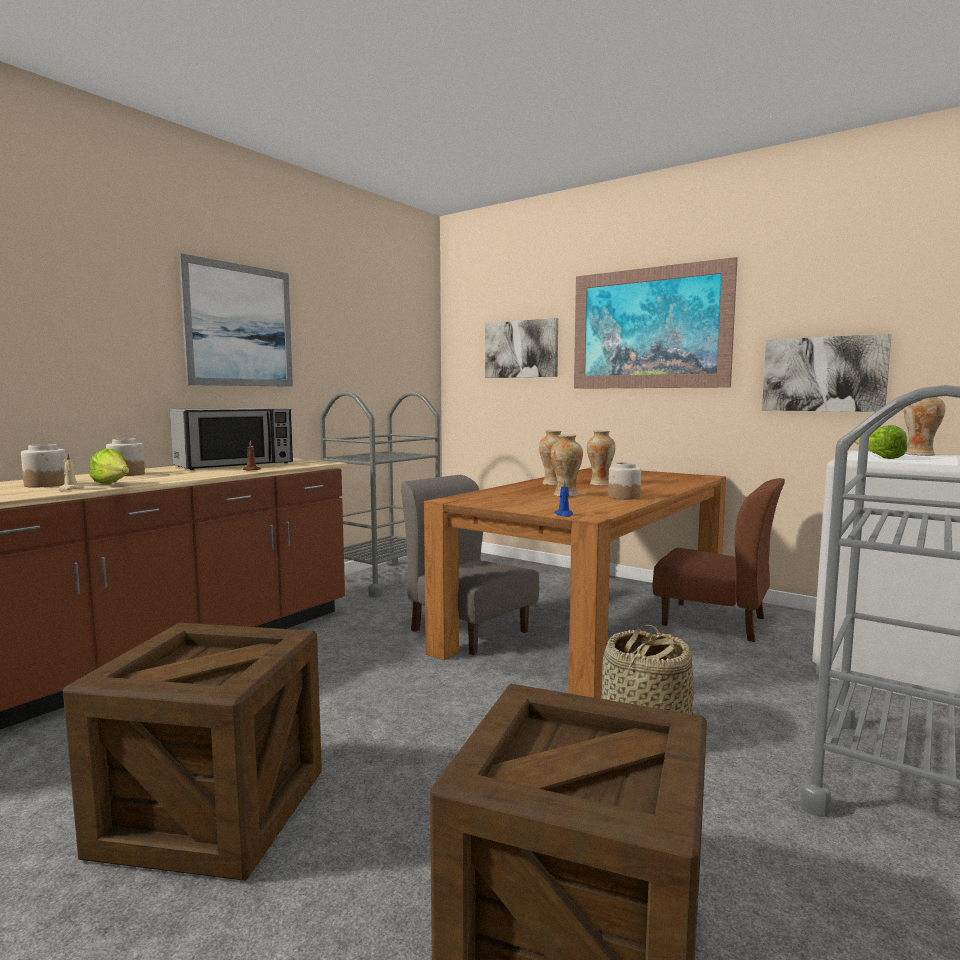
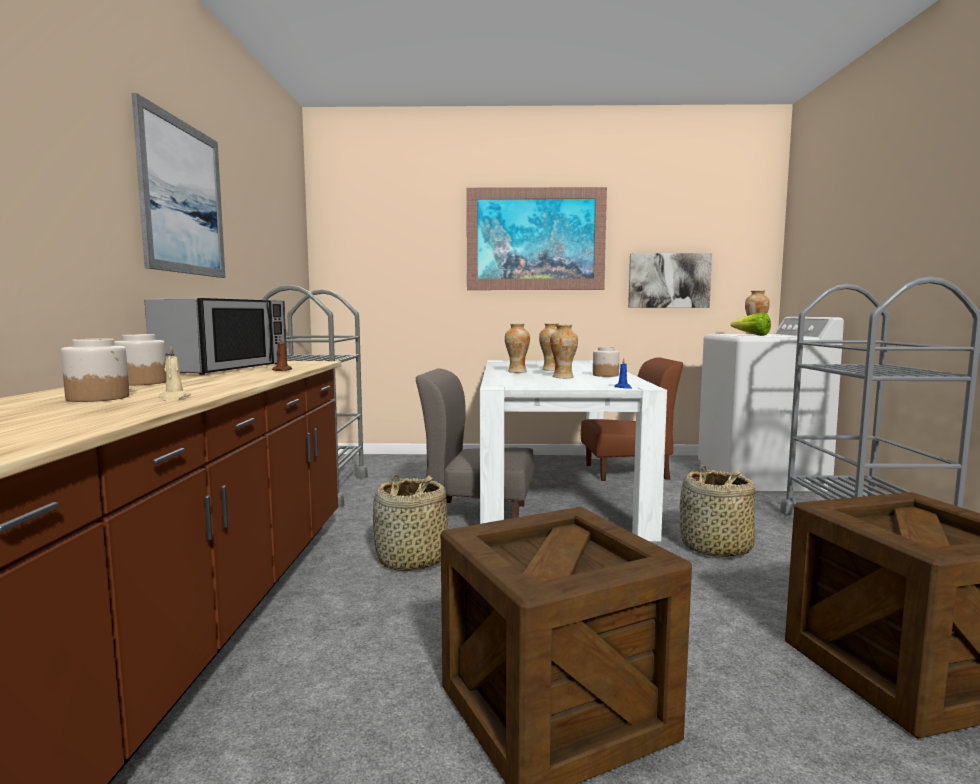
camera: 35 degrees left, 0 degrees up
lettuce [89,448,129,484] -> none
brown dining table [424,467,726,699] -> white dining table [480,360,667,542]
picture [485,318,558,378] -> none
none -> basket [373,475,448,571]

